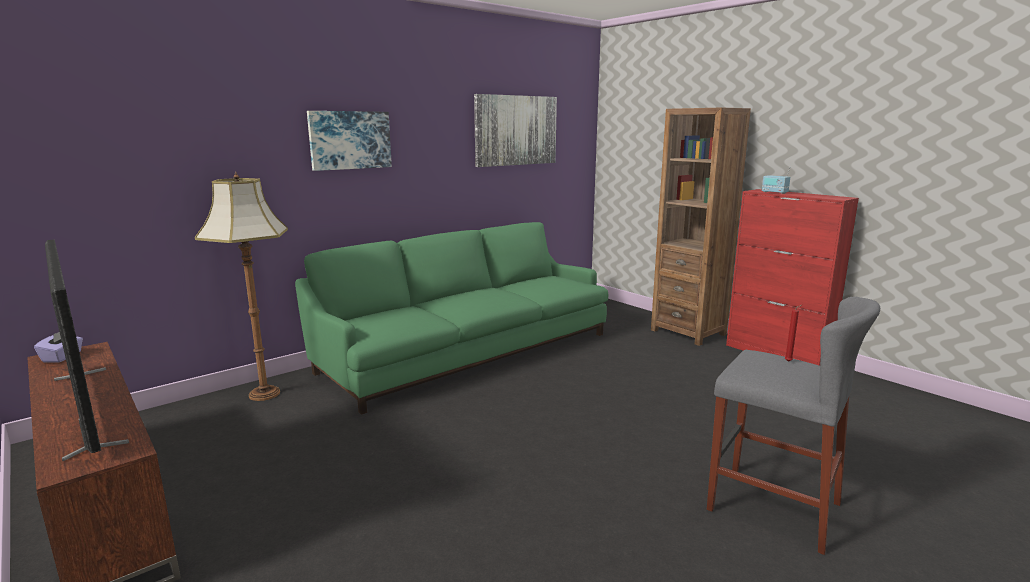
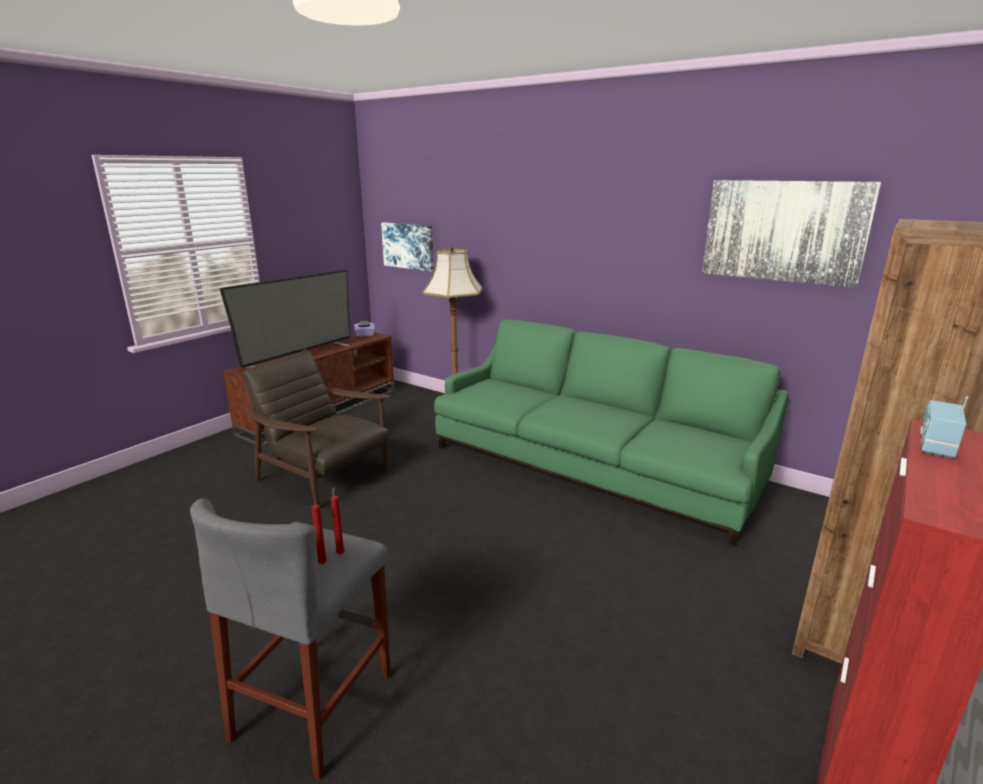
camera: 75 degrees right, 5 degrees up
picture [307,111,392,171] -> picture moved to [381,222,434,271]
none -> brown armchair [242,351,391,505]
none -> red candle [330,487,345,555]

